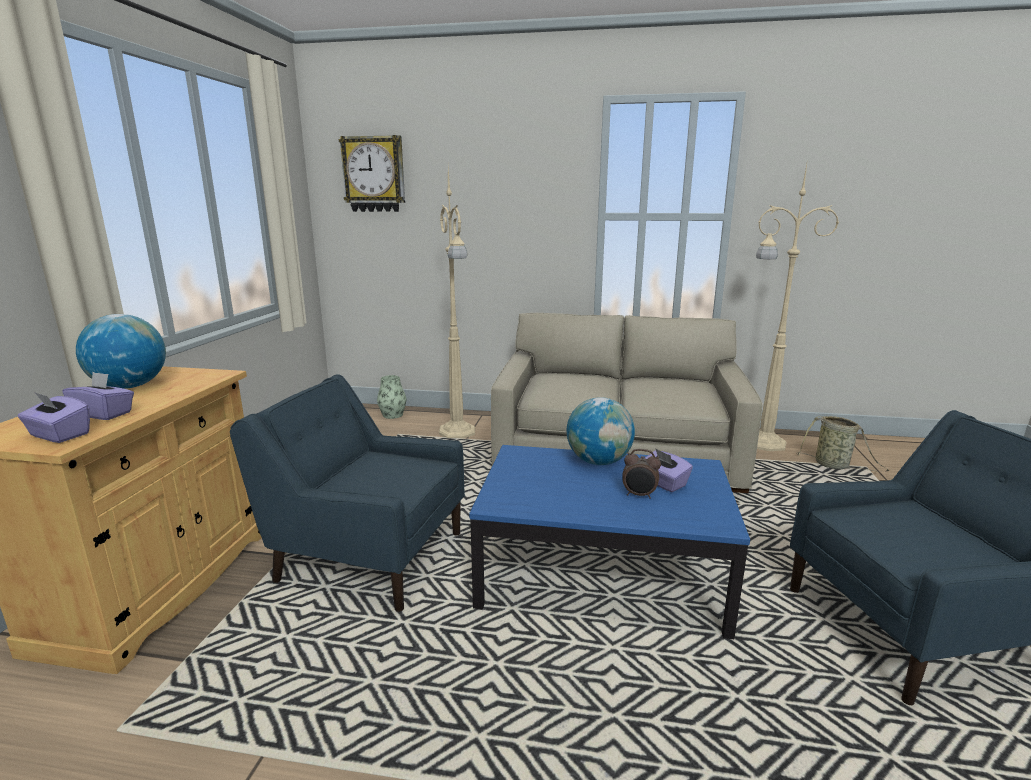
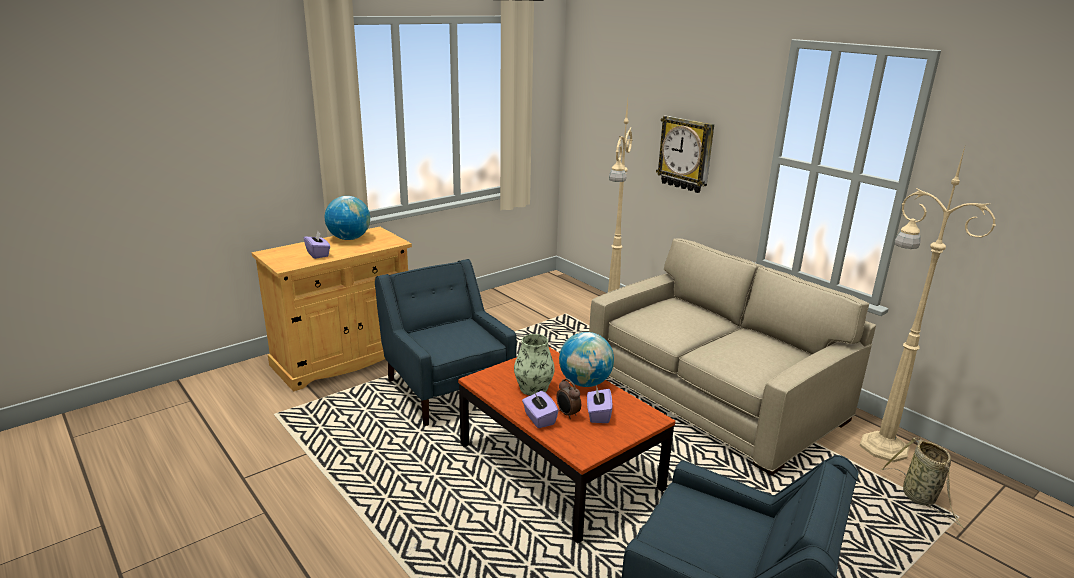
camera: 40 degrees right, 5 degrees up
purple tissue box [17,392,90,443] -> purple tissue box moved to [522,391,558,428]
wall clock [339,135,405,212] -> wall clock moved to [656,115,714,193]
vase [377,375,406,419] -> vase moved to [514,334,555,396]
blue coffee table [469,445,750,639] -> brown coffee table [458,347,675,544]

